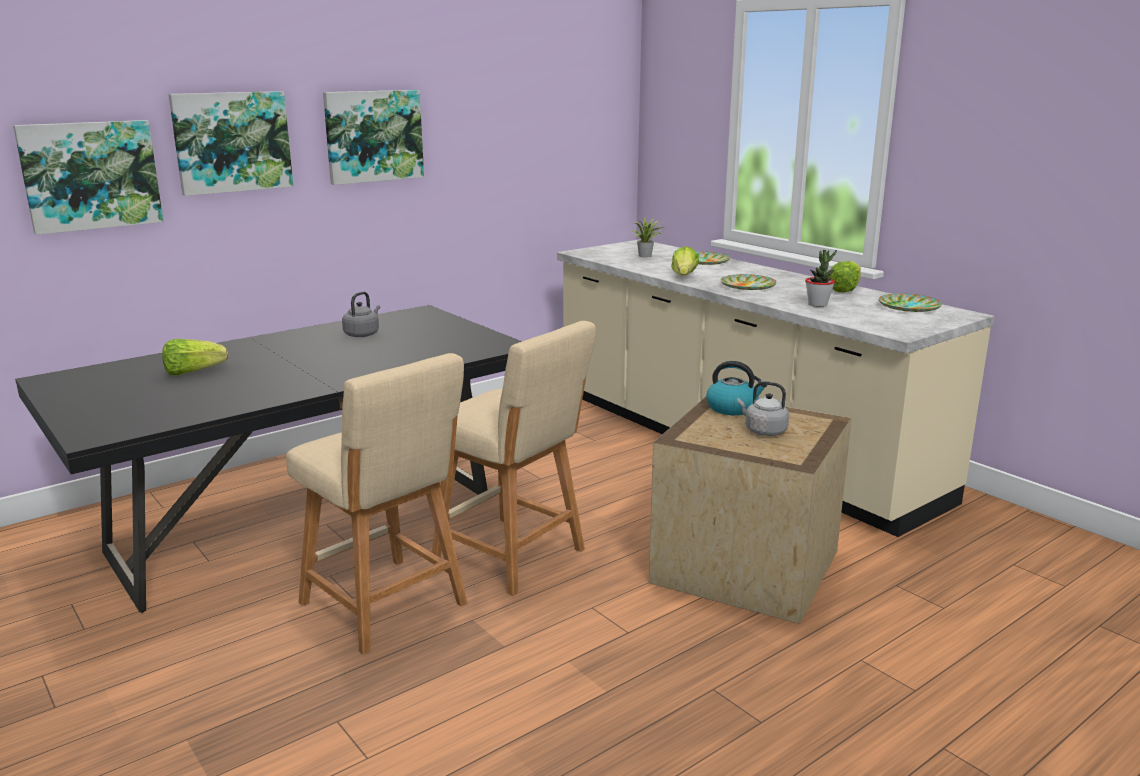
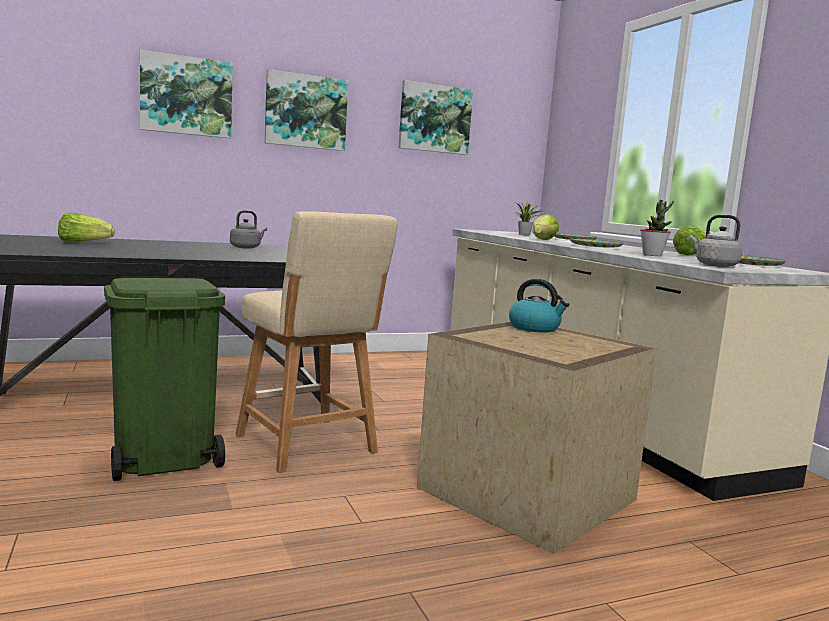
camera: 15 degrees right, 10 degrees down
picture [13,120,163,235] -> picture moved to [398,80,473,155]
beige stool [286,353,467,655] -> green trash can [104,278,225,481]
grey kettle [737,381,789,436] -> grey kettle moved to [690,215,743,267]

